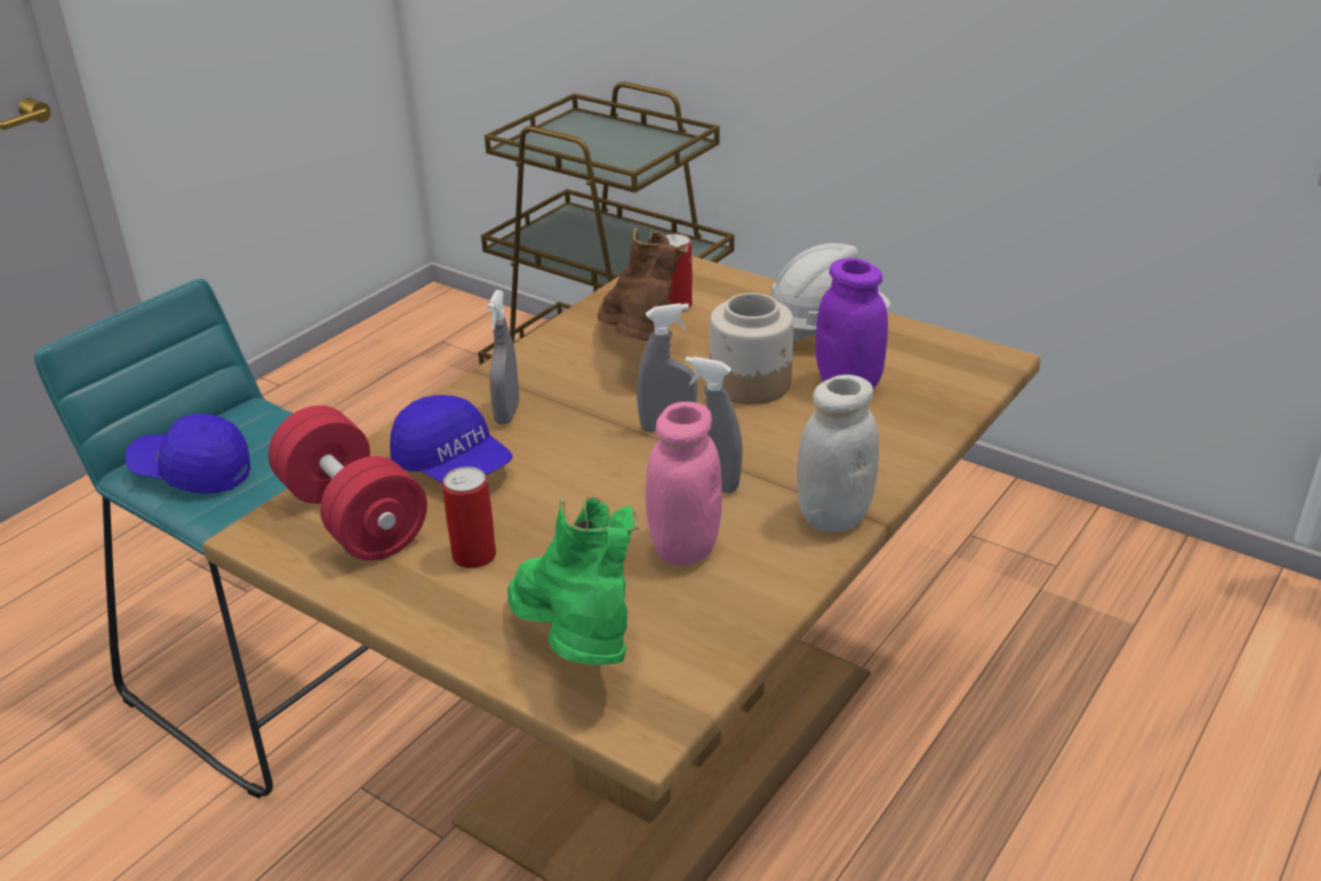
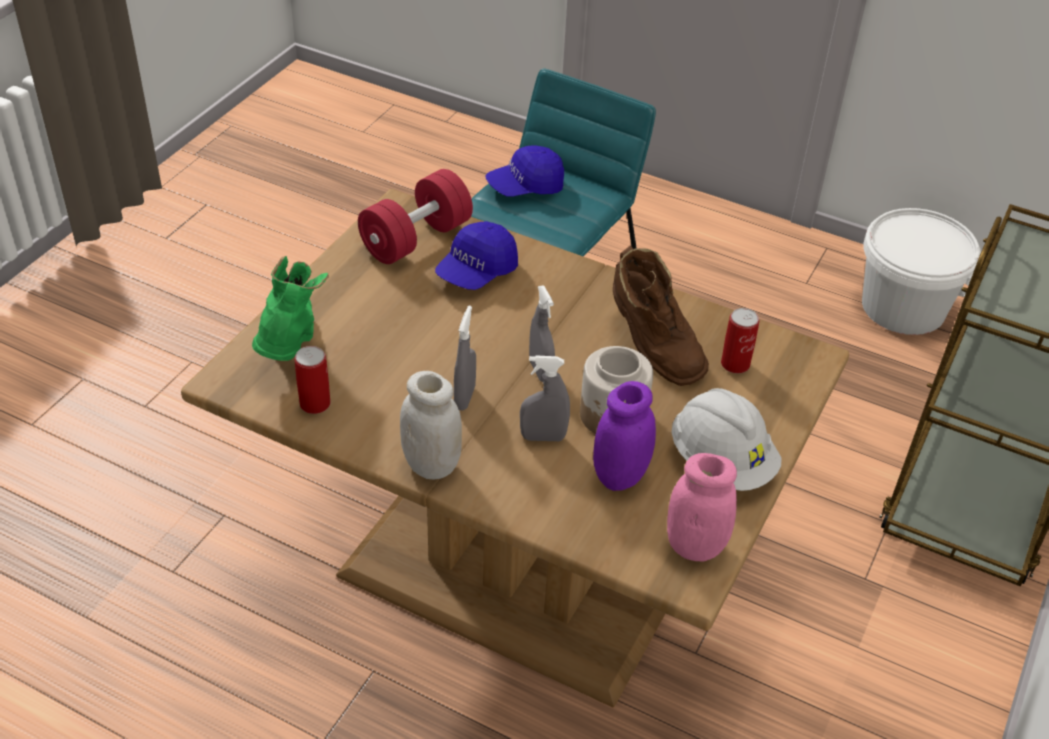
camera: 80 degrees right, 10 degrees up
blue cap [125,413,250,493] -> blue cap turned 120 degrees counterclockwise [486,146,564,197]
can [442,467,496,568] -> can moved to [295,346,331,414]
grey spray bottle [487,290,519,424] -> grey spray bottle moved to [520,356,570,441]
green boot [508,495,639,665] -> green boot turned 60 degrees counterclockwise [252,256,329,361]
brown boot [597,228,689,341] -> brown boot turned 75 degrees clockwise [613,246,709,386]
pink jar [646,402,722,566] -> pink jar moved to [667,453,737,562]
none -> white bucket [862,208,981,335]

